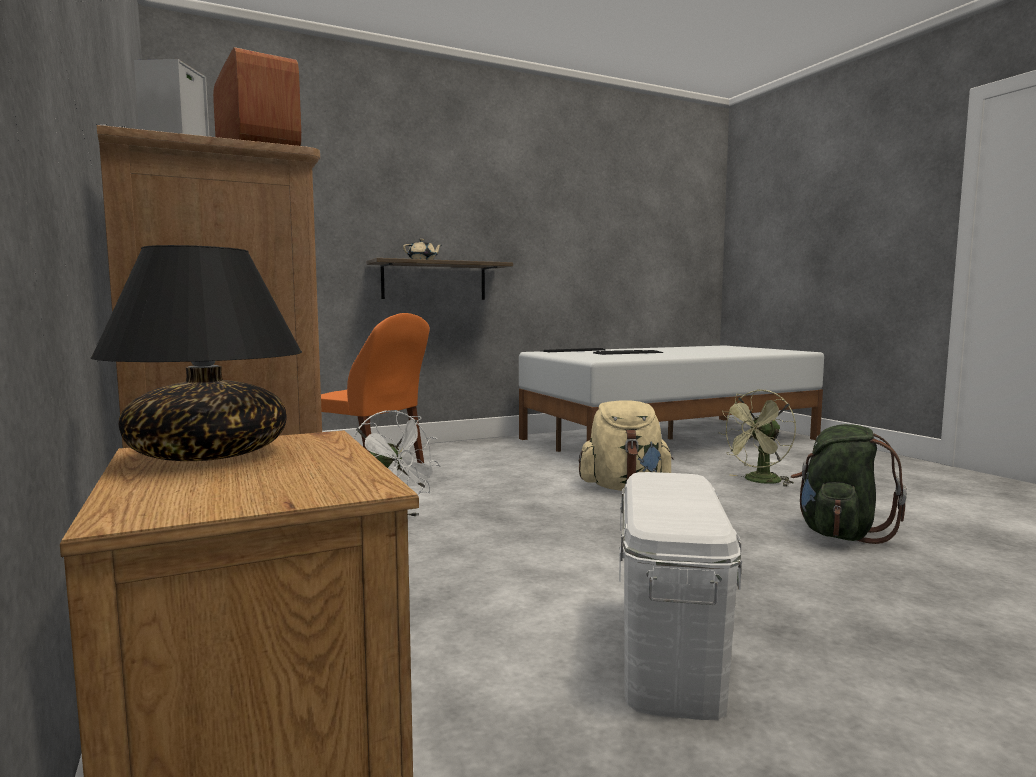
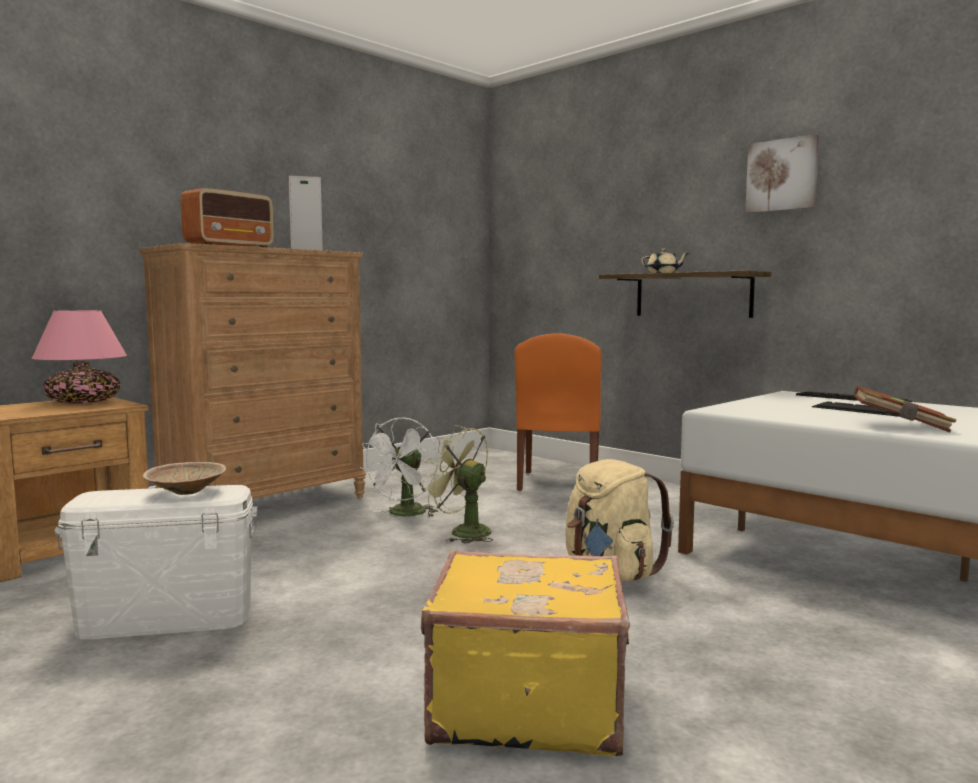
camera: 70 degrees right, 0 degrees up
black table lamp [90,245,302,461] -> pink table lamp [32,310,127,403]
green fan [718,389,796,487] -> green fan moved to [421,425,493,543]
green backpack [791,424,907,544] -> yellow suitcase [421,550,630,756]
none -> beige bowl [143,462,226,495]
none -> picture [745,134,819,213]
none -> brown book [853,386,956,433]

